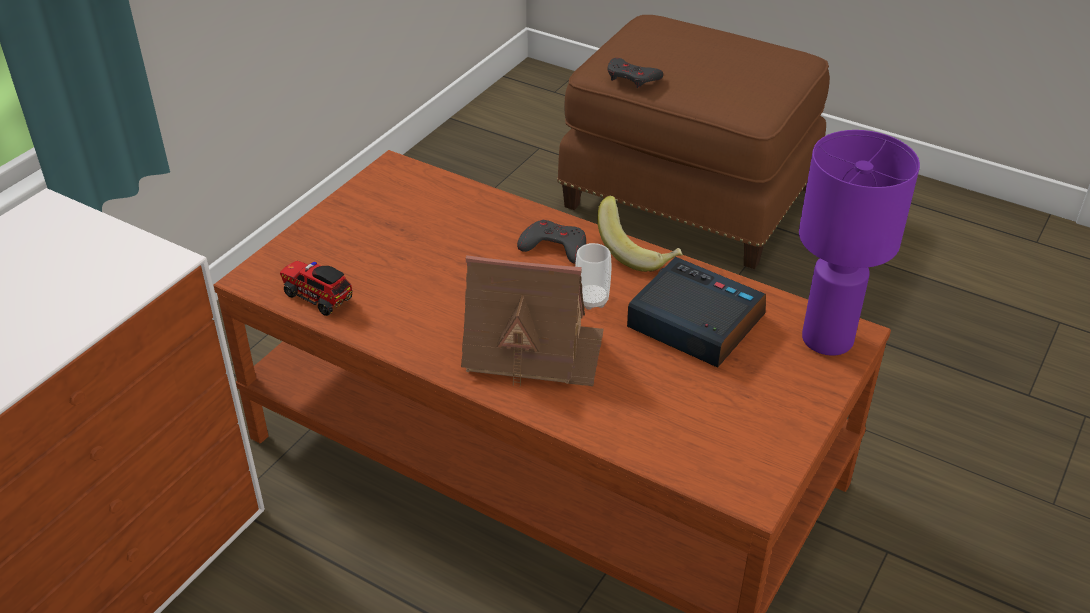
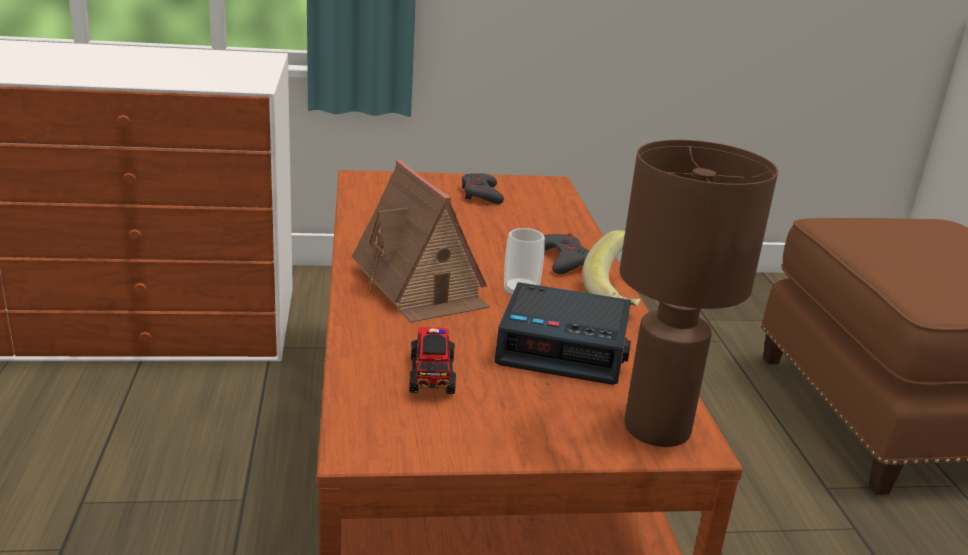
camera: 50 degrees right, 15 degrees down
toy truck [280,261,353,316] -> toy truck moved to [409,327,456,394]
grey game controller [607,58,663,88] -> grey game controller moved to [462,173,504,204]
alarm clock [627,257,766,368] -> alarm clock turned 105 degrees clockwise [494,282,631,385]
purple table lamp [799,130,920,356] -> brown table lamp [619,140,778,447]

